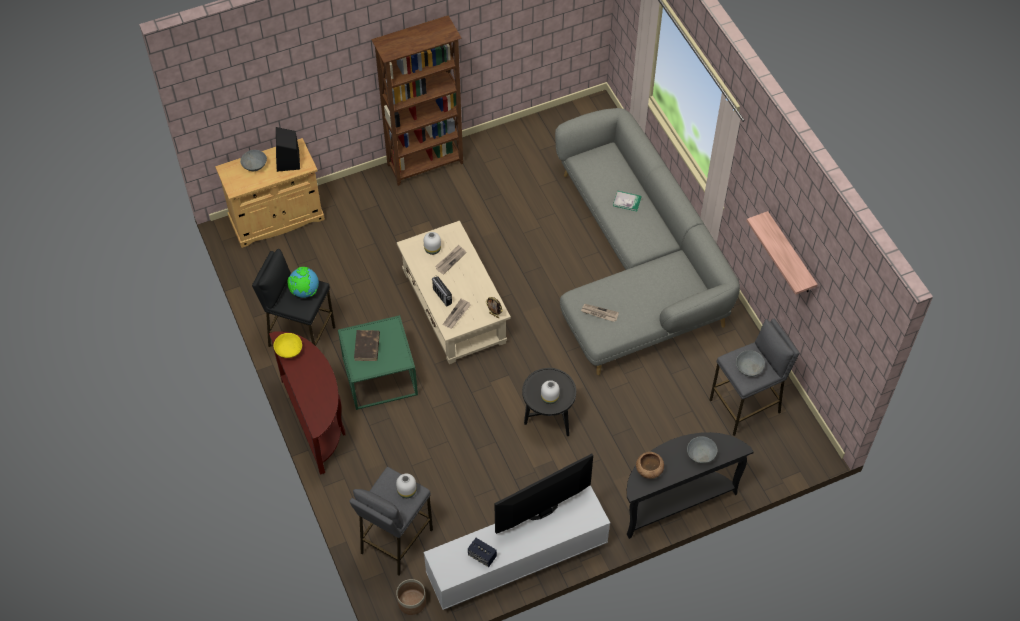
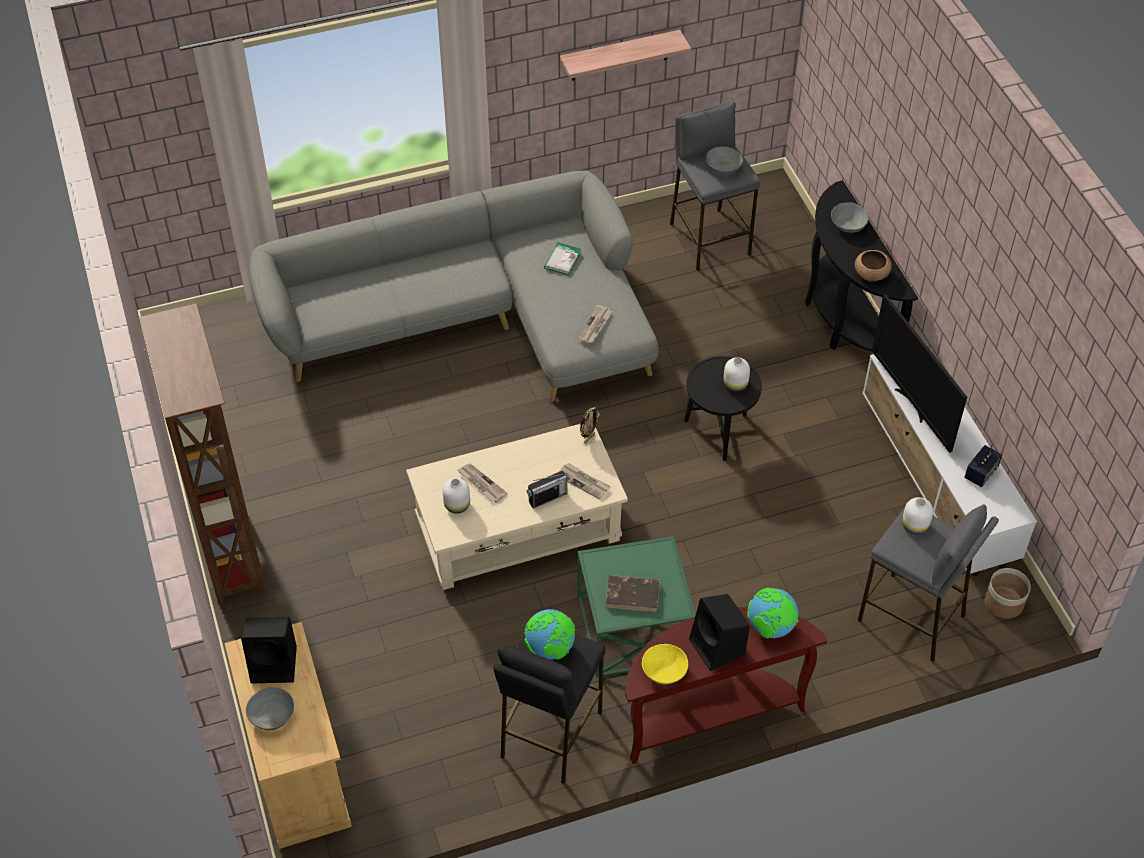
camera: 85 degrees left, 5 degrees down
book [613,191,642,212] -> book moved to [544,242,581,275]
none -> black speaker [689,594,750,671]
none -> globe [747,588,799,639]

